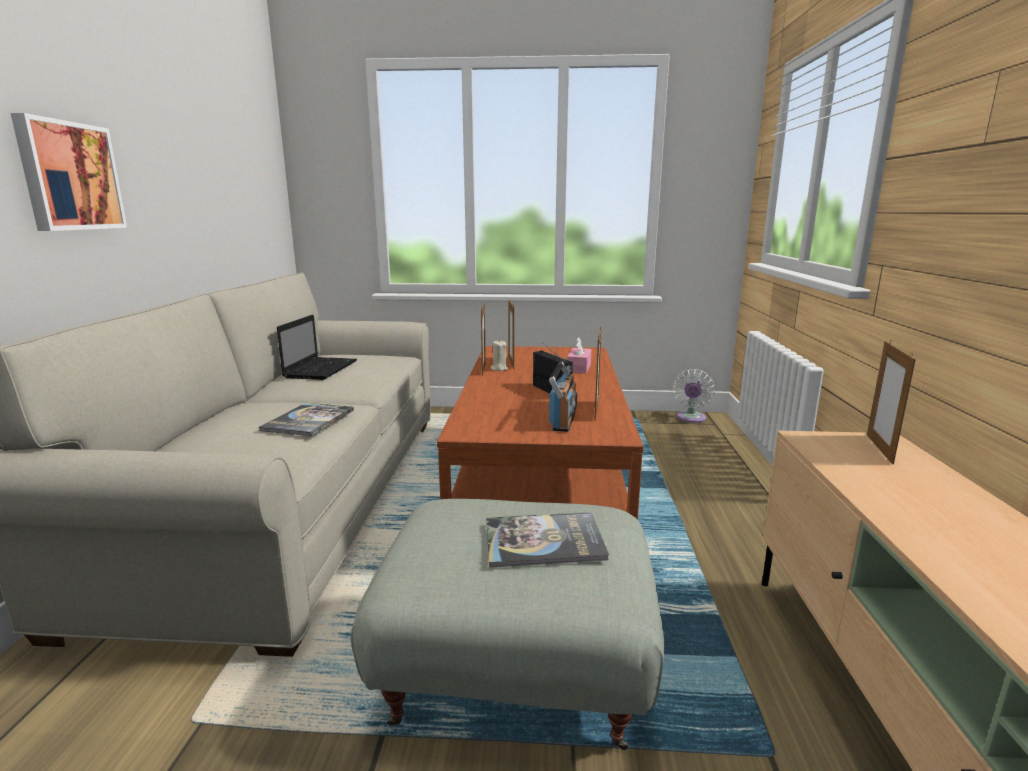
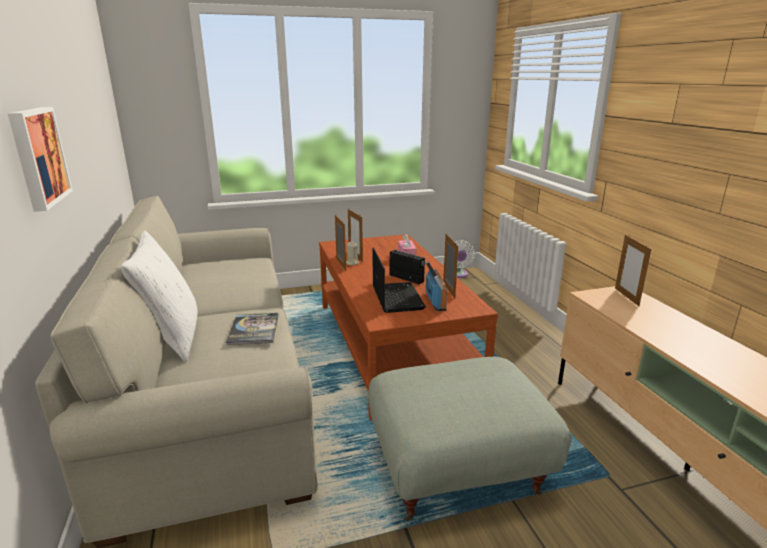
camera: 20 degrees left, 5 degrees up
laptop [277,315,357,380] -> laptop moved to [372,248,426,313]
book [486,512,609,568] -> none
none -> white pillow [121,230,198,362]

